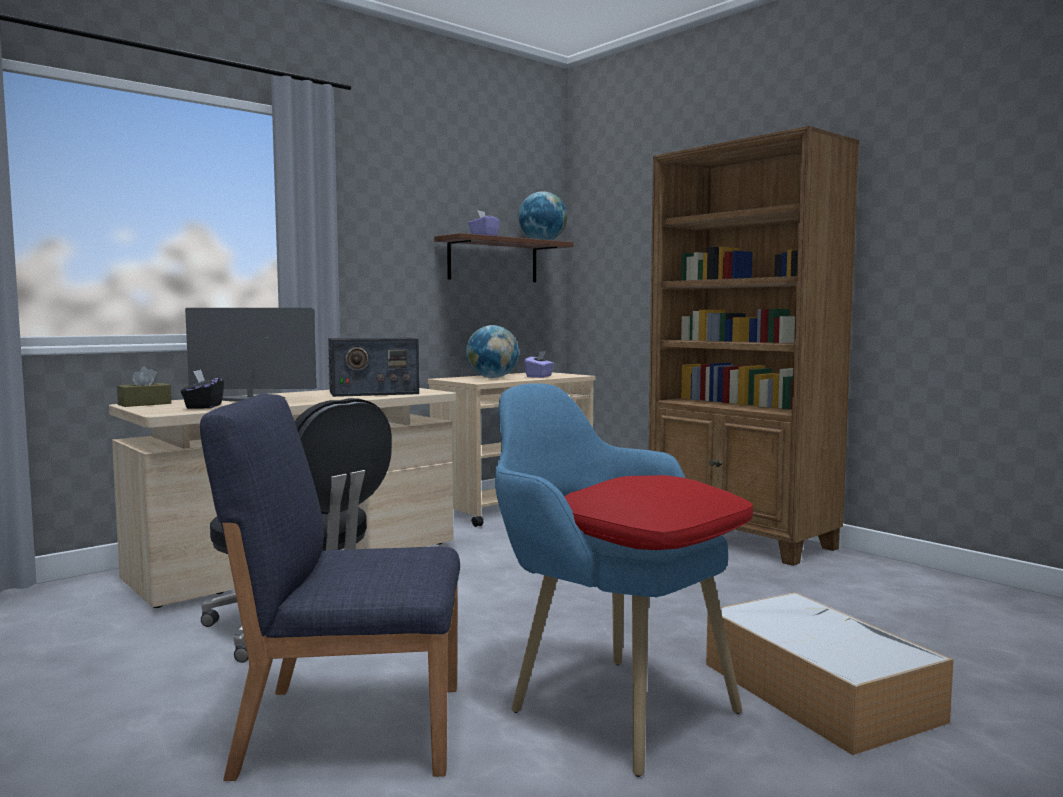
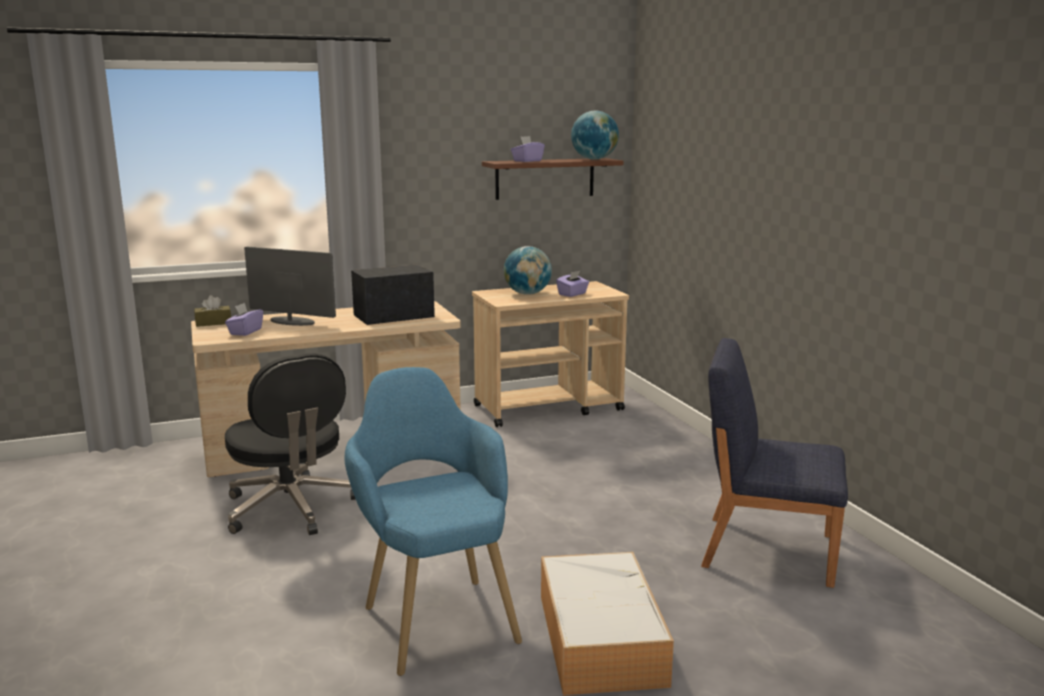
camera: 20 degrees right, 10 degrees up
black tissue box [181,369,224,409] -> purple tissue box [225,302,263,336]
blue chair [200,394,460,781] -> blue chair moved to [701,338,848,588]
radio [328,337,419,397] -> radio turned 150 degrees clockwise [351,264,435,325]
red pillow [564,475,753,550] -> none
brown bookcase [648,126,859,566] -> none

